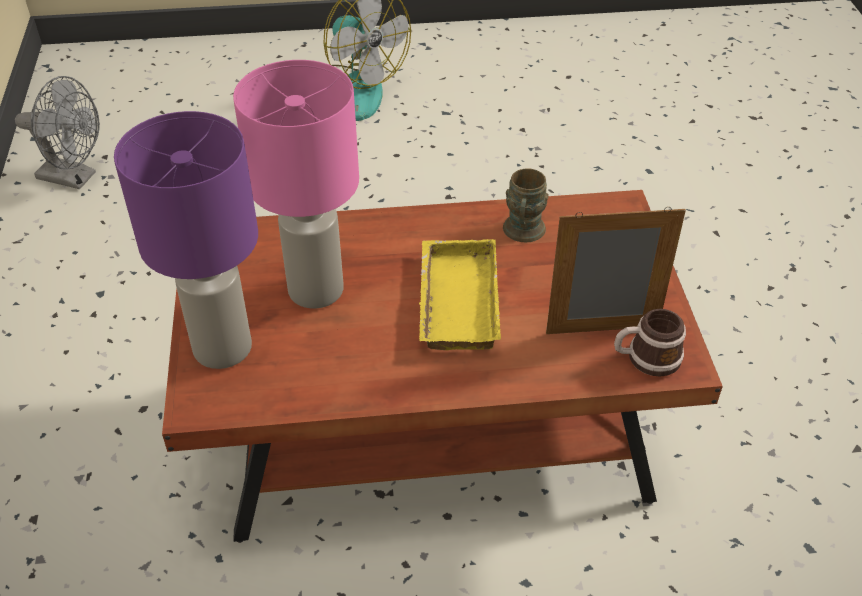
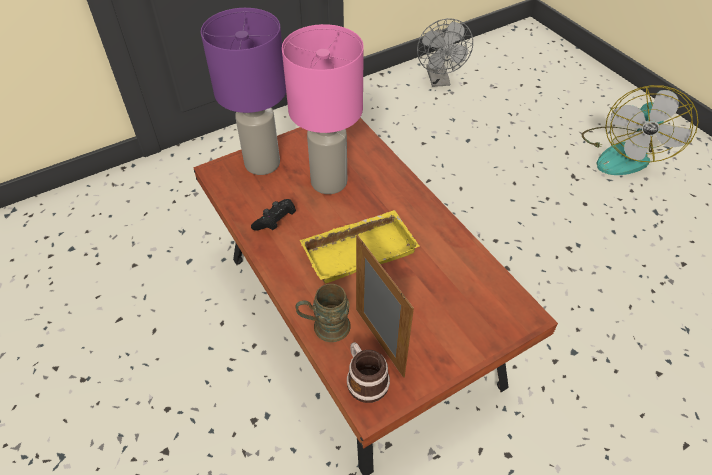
camera: 65 degrees right, 5 degrees up
brown mug [503,169,549,242] -> brown mug moved to [295,284,351,342]
none -> black game controller [251,199,296,231]

